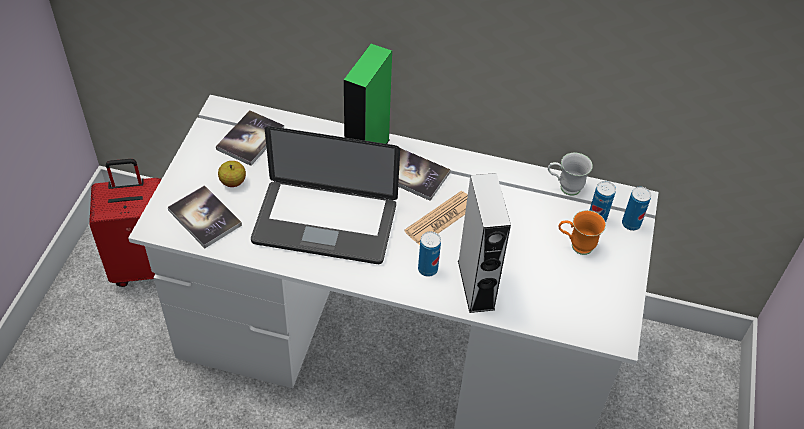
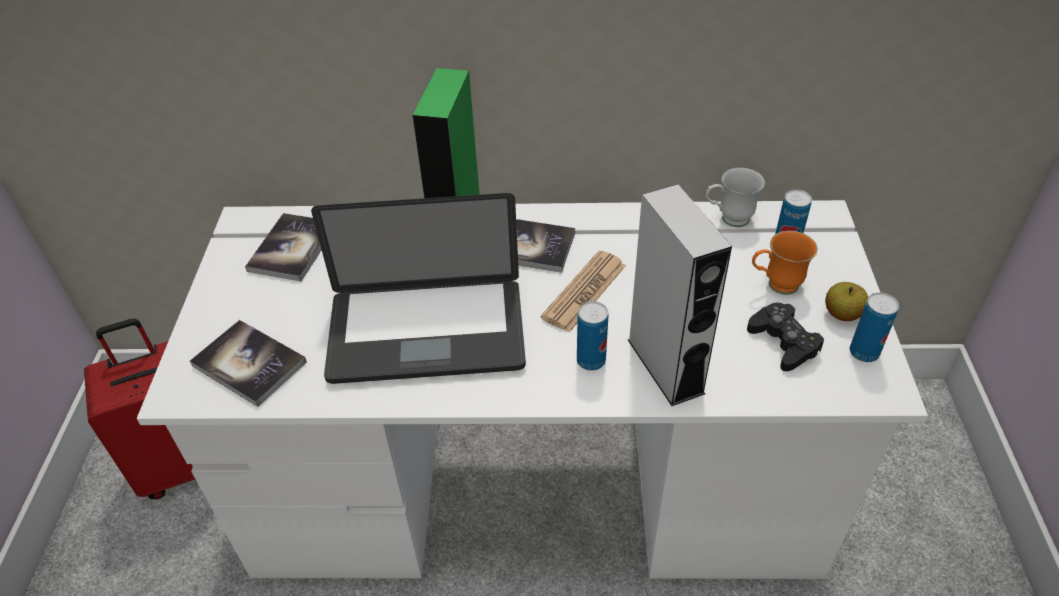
camera: 10 degrees left, 5 degrees down
apple [218,161,246,187] -> apple moved to [825,282,868,321]
can [622,187,651,231] -> can moved to [850,293,899,362]
none -> black game controller [747,303,824,371]

